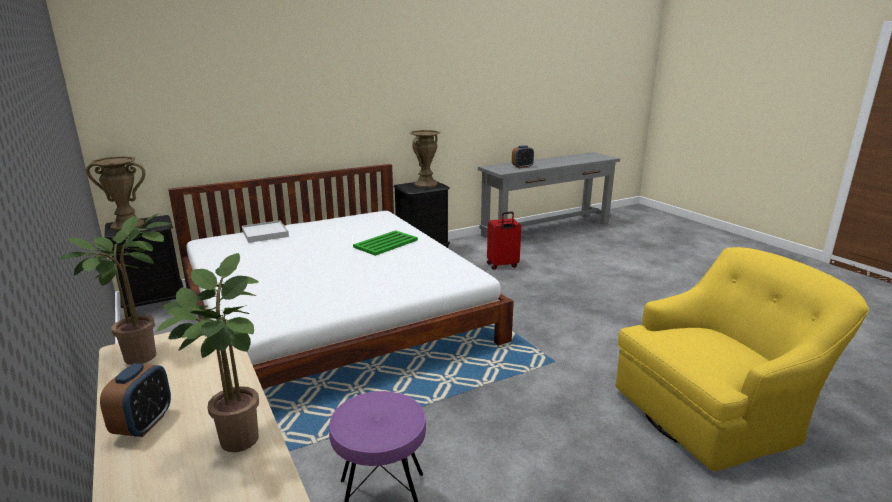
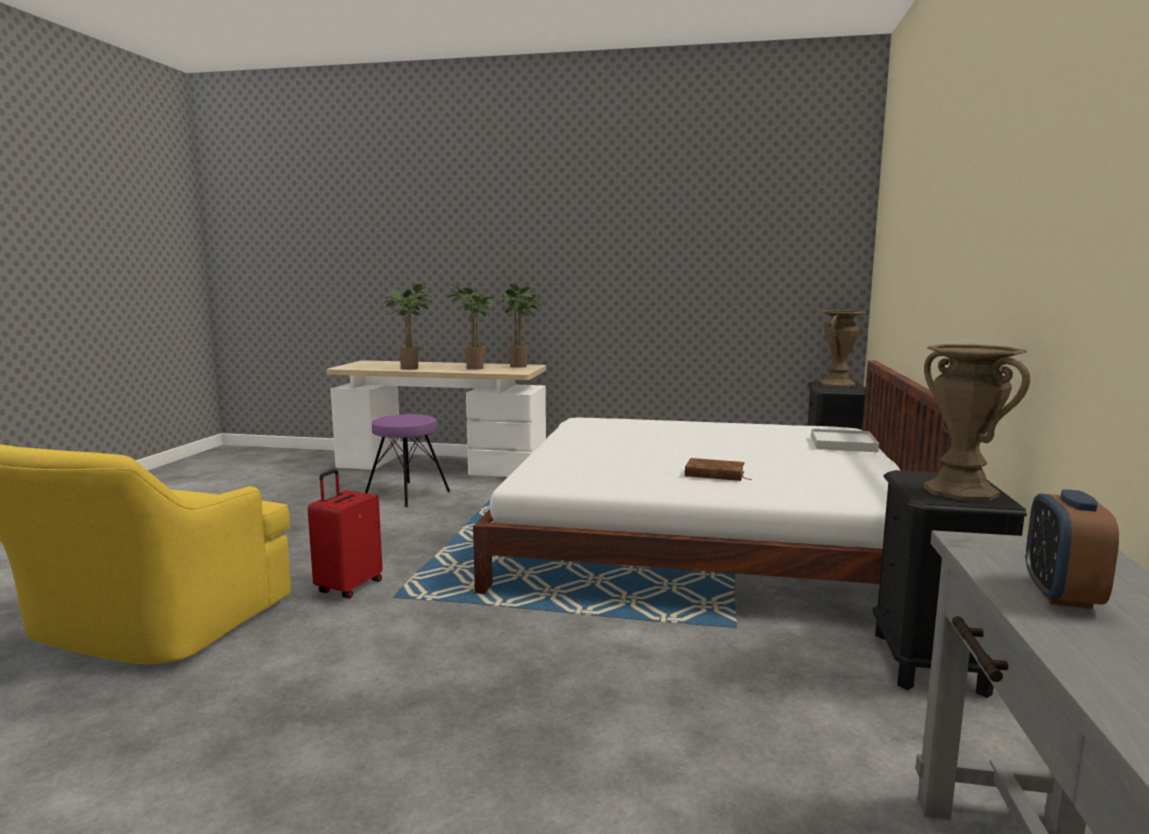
camera: 130 degrees right, 10 degrees down
alarm clock [100,363,171,437] -> none
green tray [353,230,418,256] -> brown book [685,458,752,481]
red suitcase [487,212,521,270] -> red suitcase moved to [308,469,382,598]
none -> potted plant [448,284,493,370]

